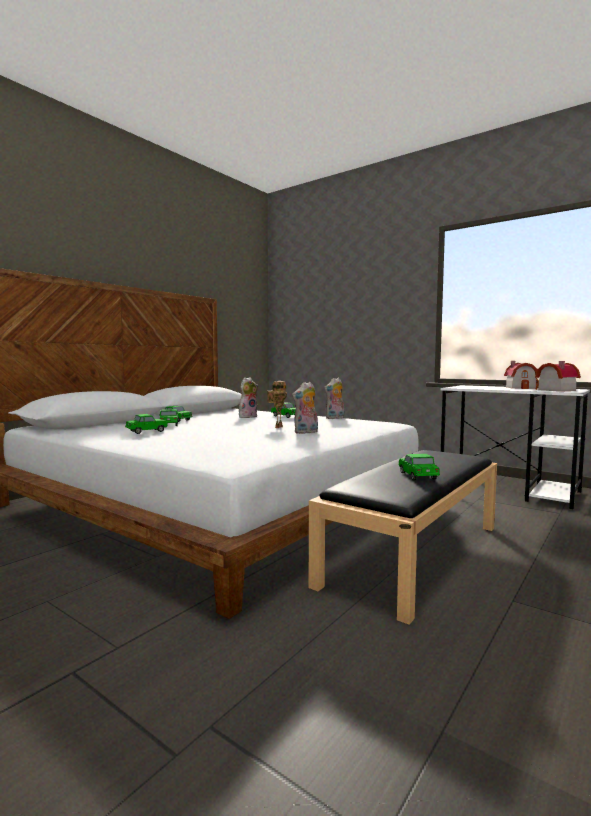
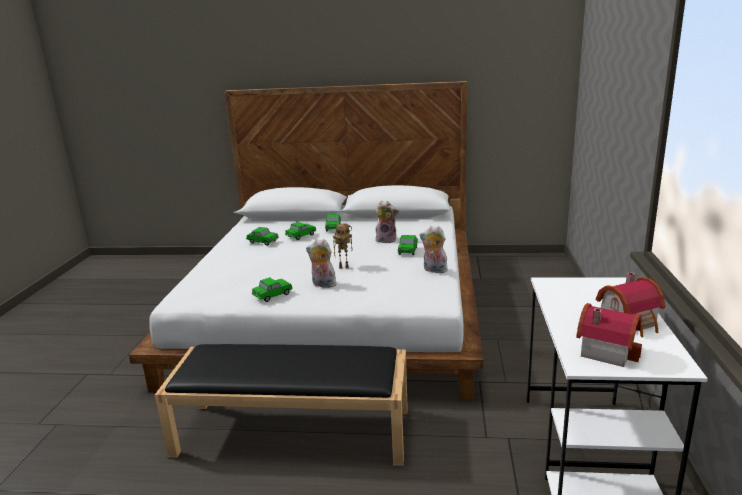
camera: 60 degrees right, 15 degrees up
toy car [398,454,440,481] -> toy car moved to [252,277,293,302]

